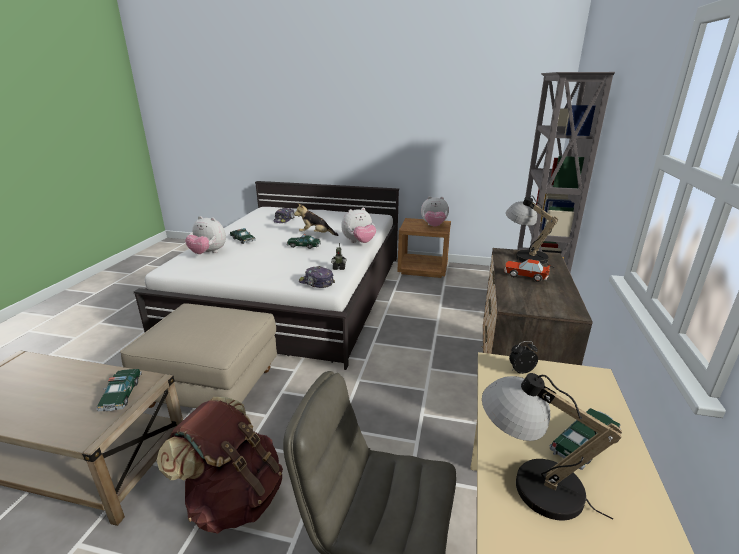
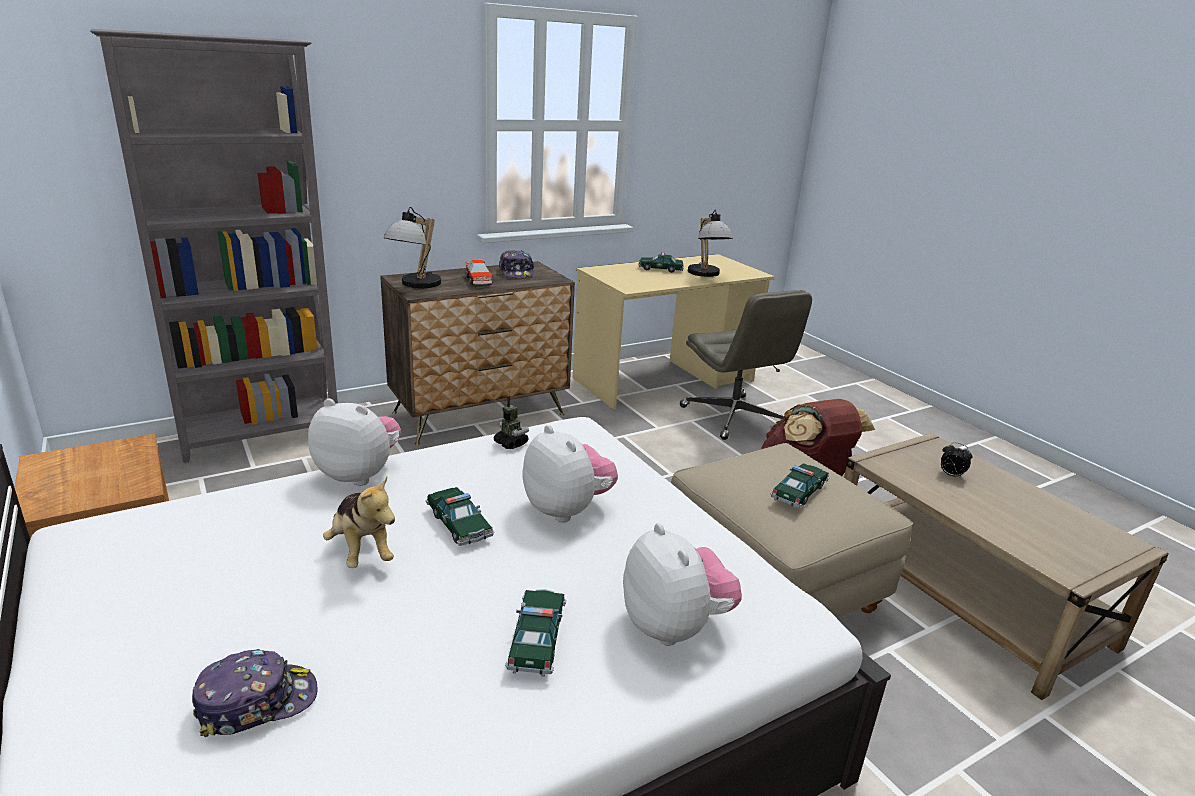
camera: 135 degrees left, 0 degrees up
toy car [96,369,142,412] -> toy car moved to [771,463,829,508]
cap [299,266,335,288] -> cap moved to [499,250,534,278]
plush toy [421,196,449,227] -> plush toy moved to [522,425,618,522]
alarm clock [509,341,538,374] -> alarm clock moved to [941,442,972,479]

